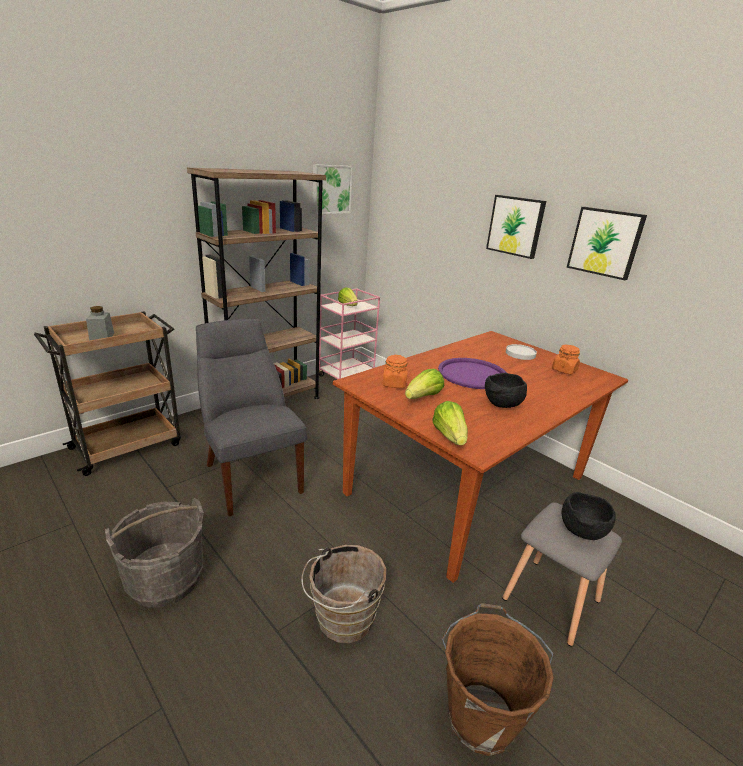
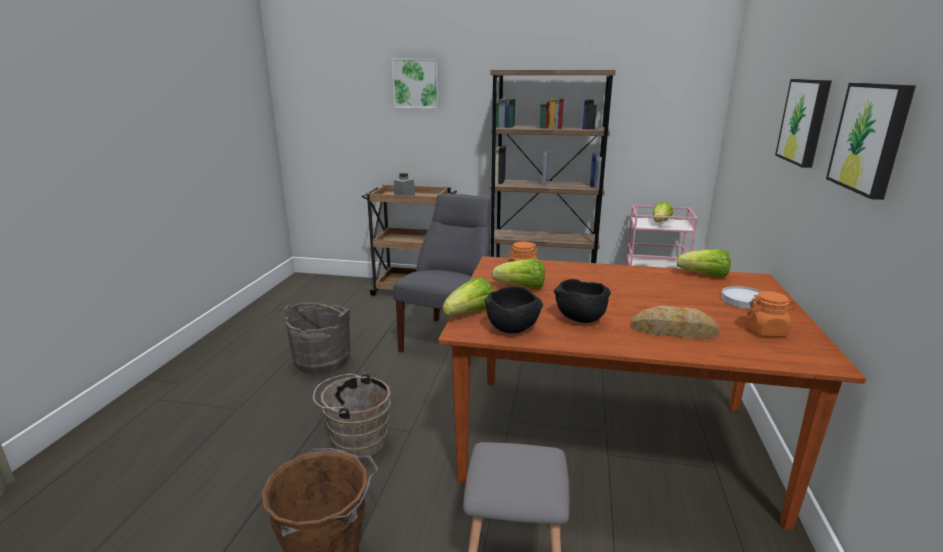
camera: 55 degrees right, 5 degrees down
picture [313,164,353,214] -> picture moved to [392,58,440,109]
purple tray [438,358,507,389] -> none
black bowl [562,492,616,540] -> black bowl moved to [485,286,543,334]
none -> bread [631,306,719,339]
none -> lettuce [677,249,731,278]

